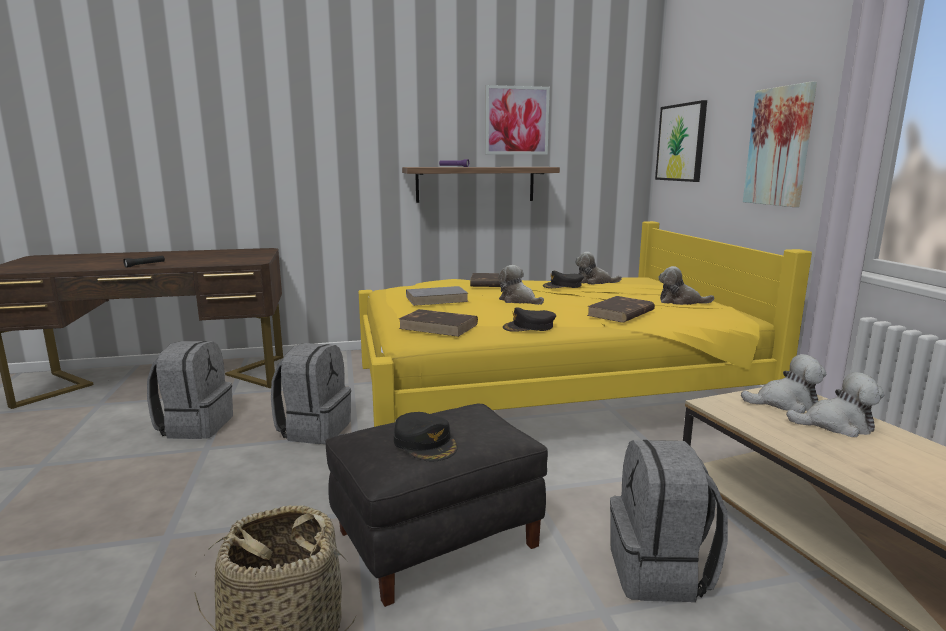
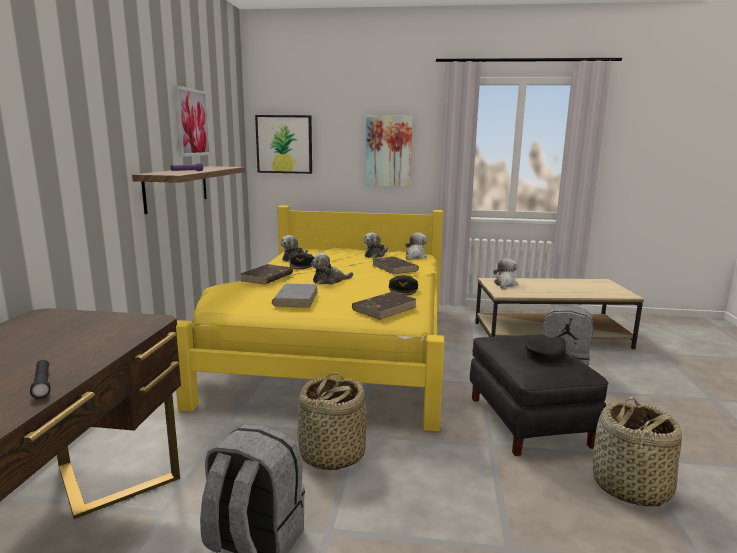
camera: 70 degrees left, 0 degrees up
grey backpack [271,343,351,444] -> basket [298,372,367,470]
plush toy [786,372,884,437] -> plush toy moved to [406,233,427,260]

